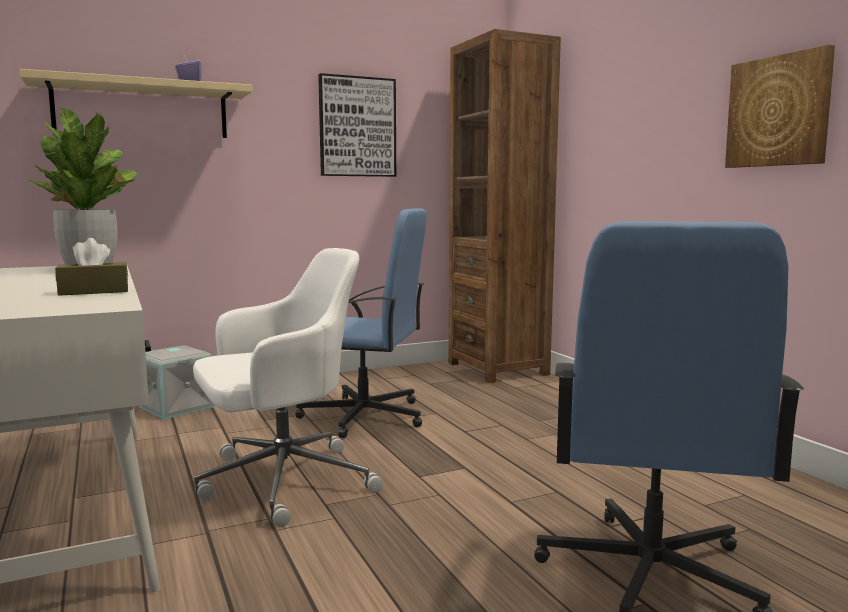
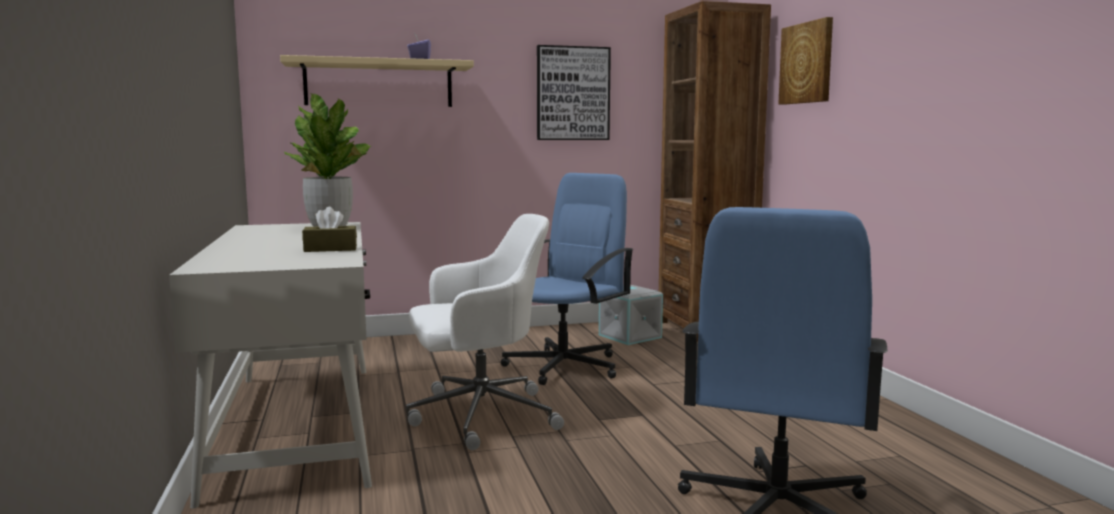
camera: 10 degrees right, 0 degrees up
grey storage box [139,345,215,419] -> grey storage box moved to [599,285,663,345]
blue office chair [295,208,427,438] -> blue office chair turned 75 degrees counterclockwise [501,173,633,385]
picture [725,45,835,168] -> picture moved to [778,17,833,105]

